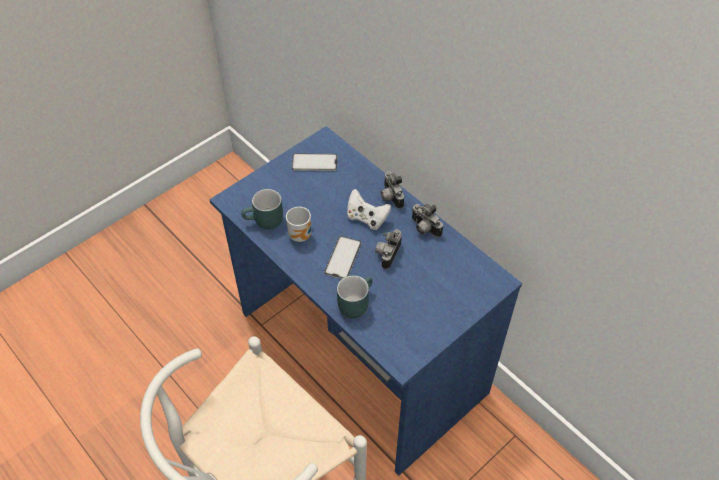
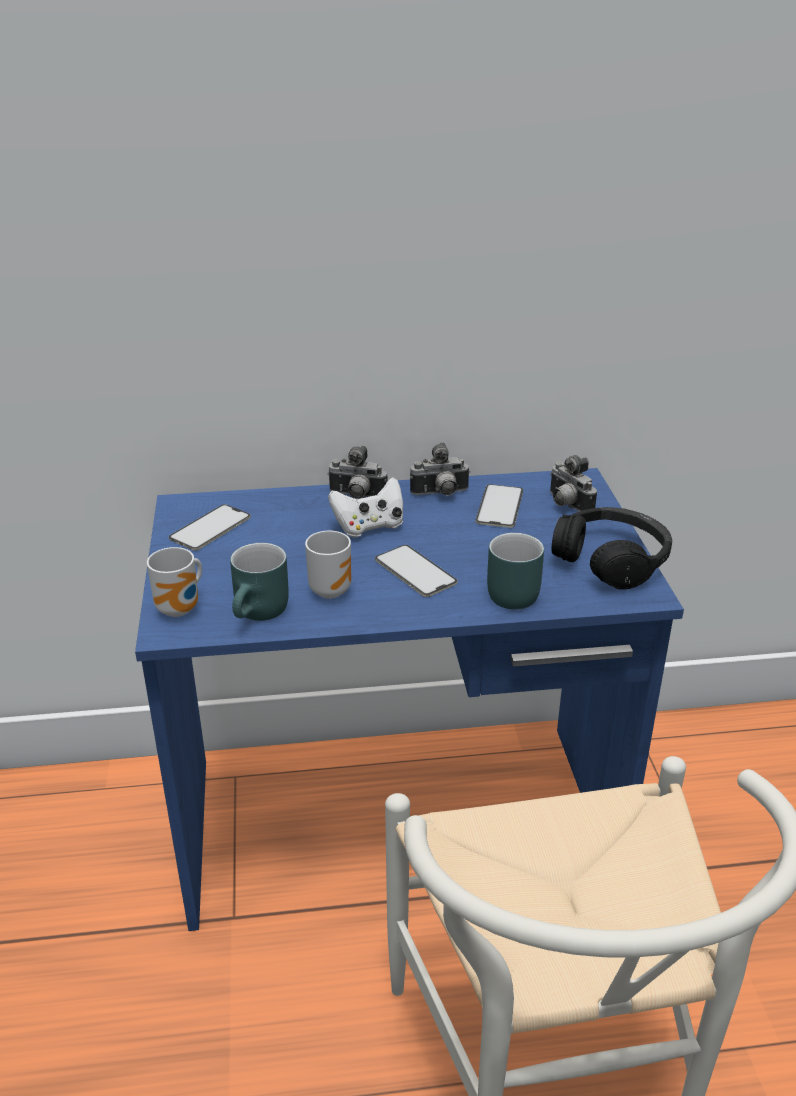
camera: 55 degrees left, 20 degrees down
camera [375,229,402,270] -> camera moved to [550,455,597,512]
none -> mug [147,547,202,617]
none -> phone [475,484,523,528]
none -> black headphones [552,507,672,590]

